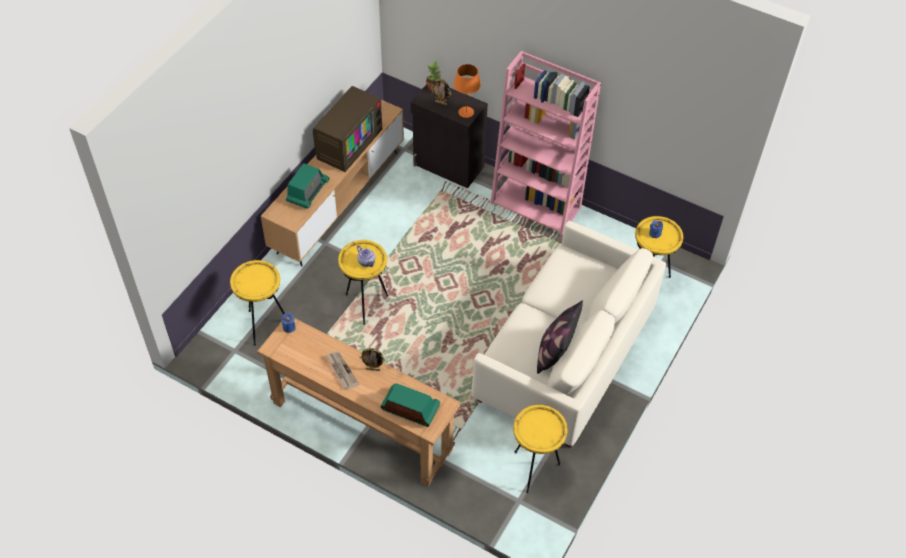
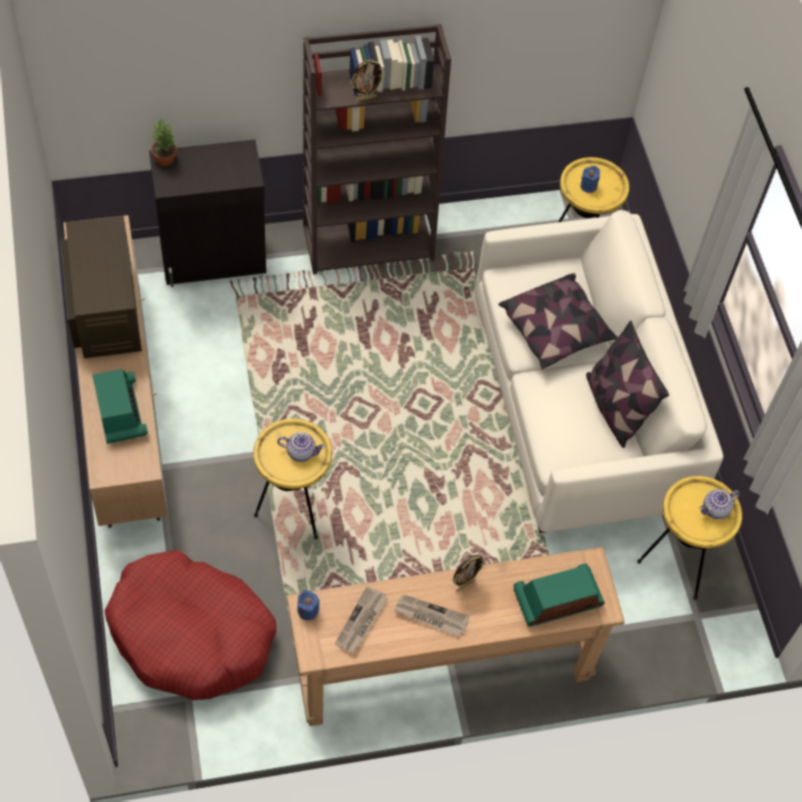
camera: 45 degrees left, 5 degrees up
yellow side table [230,260,285,345] -> red dog bed [104,550,277,700]
picture frame [431,79,451,105] -> picture frame moved to [350,60,385,101]
orange table lamp [454,64,481,118] -> none
pink bookcase [491,51,601,235] -> brown bookcase [303,24,451,275]
none -> newspaper [335,586,389,653]
none -> pillow [498,273,618,370]
none -> teapot [699,489,740,519]

